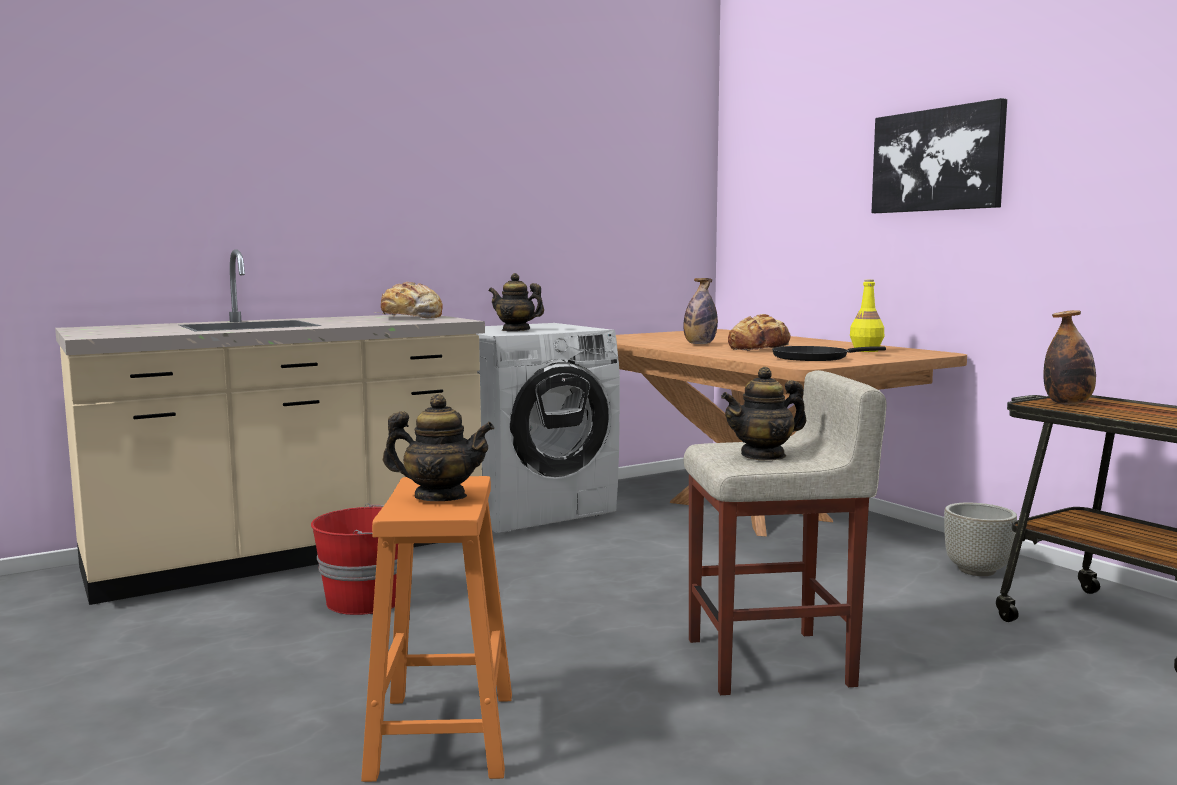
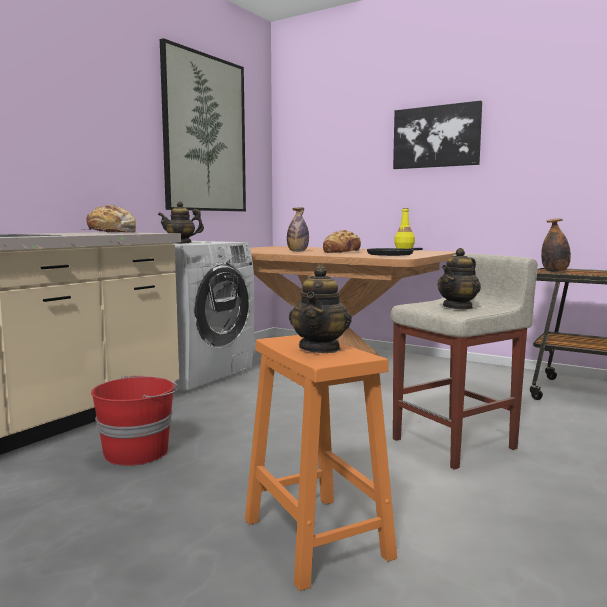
camera: 25 degrees left, 0 degrees up
teapot [383,394,494,501] -> teapot turned 120 degrees clockwise [289,265,352,353]
grey planter [944,503,1017,576] -> none
none -> picture [160,38,246,211]

